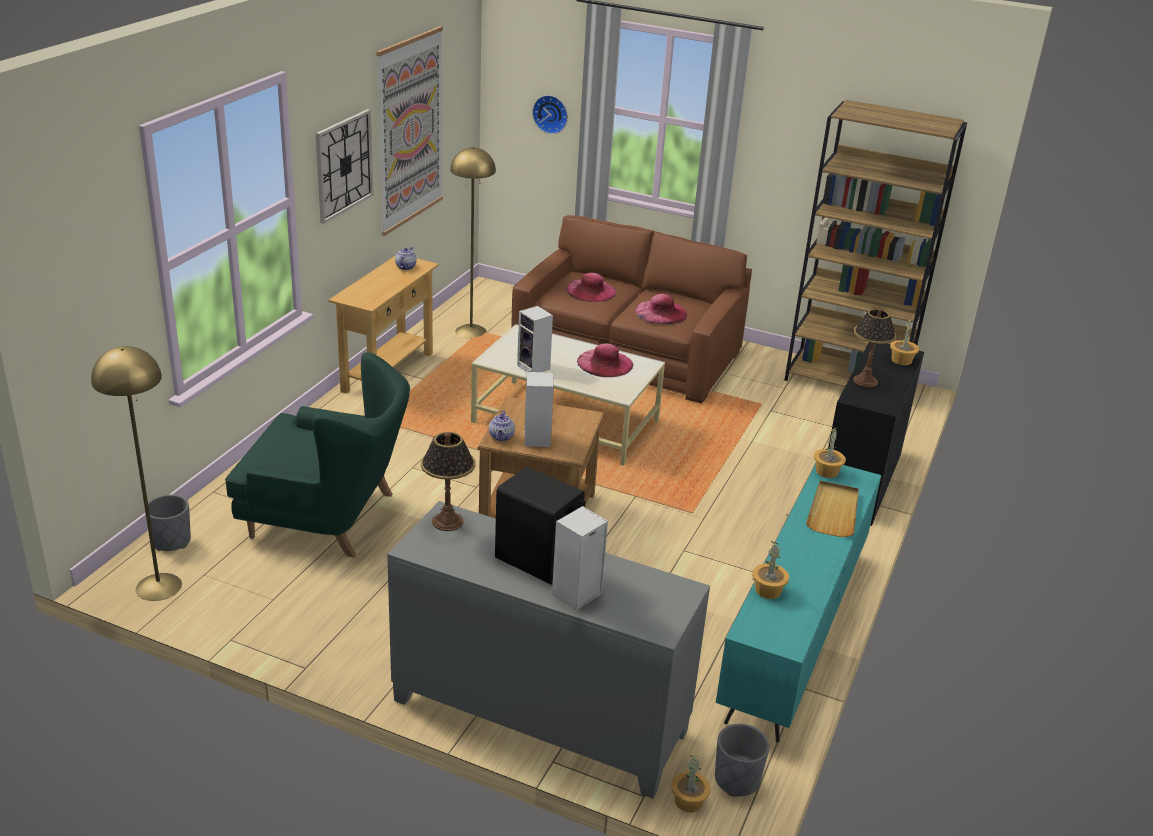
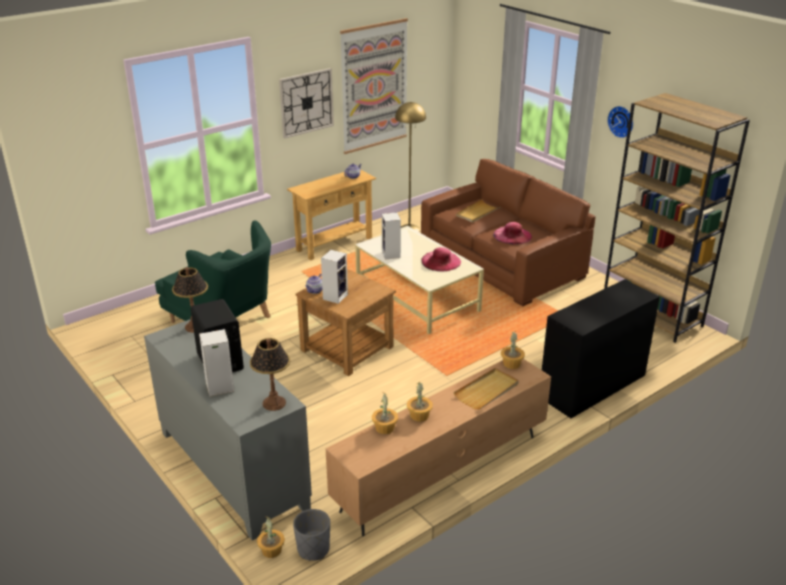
camera: 30 degrees right, 0 degrees up
yellow floor lamp [91,346,182,601] -> none
grey planter [145,495,191,551] -> none
wall clock [532,95,568,134] -> wall clock moved to [607,106,633,138]
pink hat [566,273,616,302] -> beige tray [456,199,501,223]
turquoise tv stand [716,464,881,743] -> brown tv stand [326,359,551,536]
table lamp [853,308,896,387] -> table lamp moved to [250,338,290,411]
potted plant [890,318,919,365] -> potted plant moved to [407,382,433,422]

